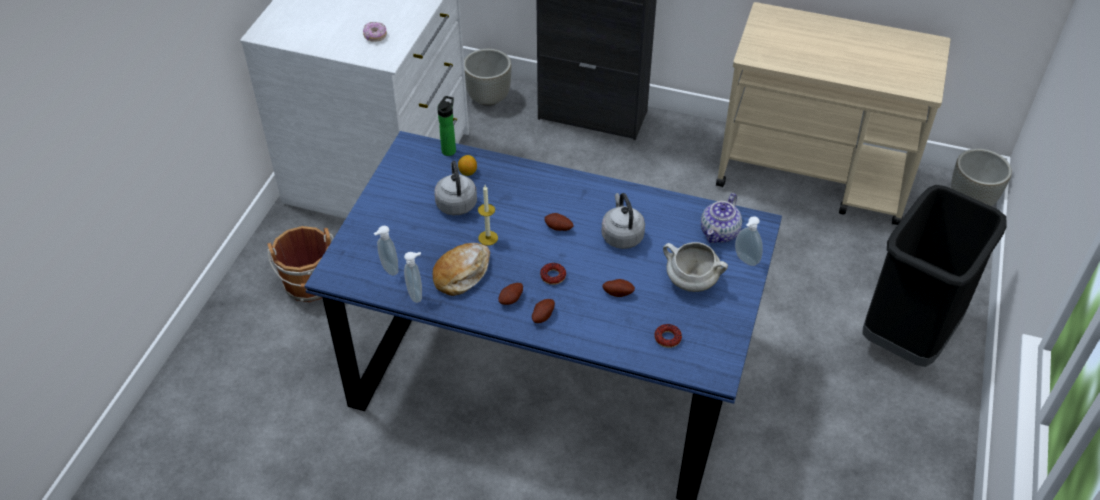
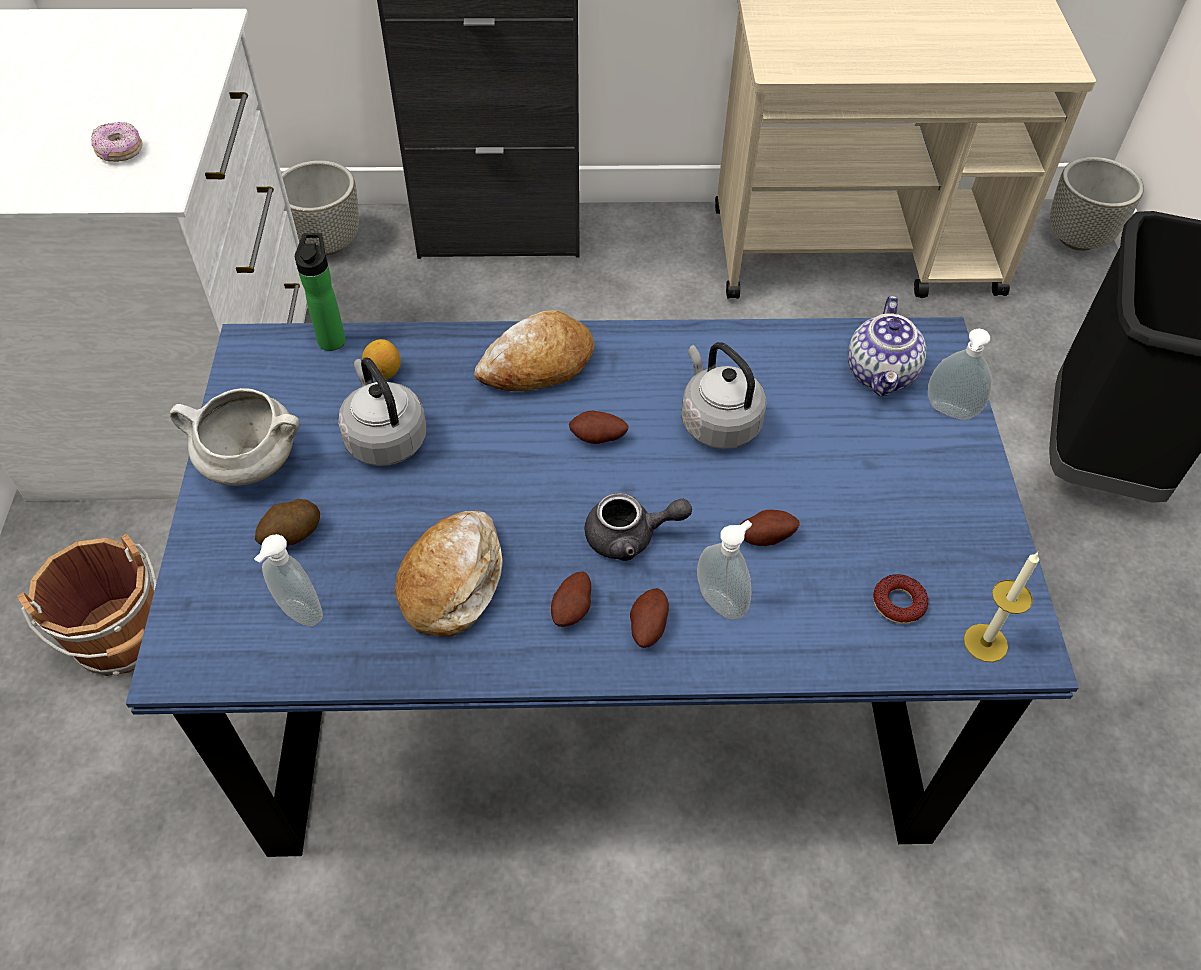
camera: 20 degrees left, 5 degrees up
soap dispenser [404,252,422,303] -> soap dispenser moved to [697,520,752,619]
candle [478,185,498,245] -> candle moved to [964,552,1039,662]
donut [540,263,566,285] -> grey teapot [585,493,692,561]
white cooking pot [663,242,728,292] -> white cooking pot moved to [169,388,300,486]
none -> potato [255,499,320,546]
none -> bread [474,310,594,391]

